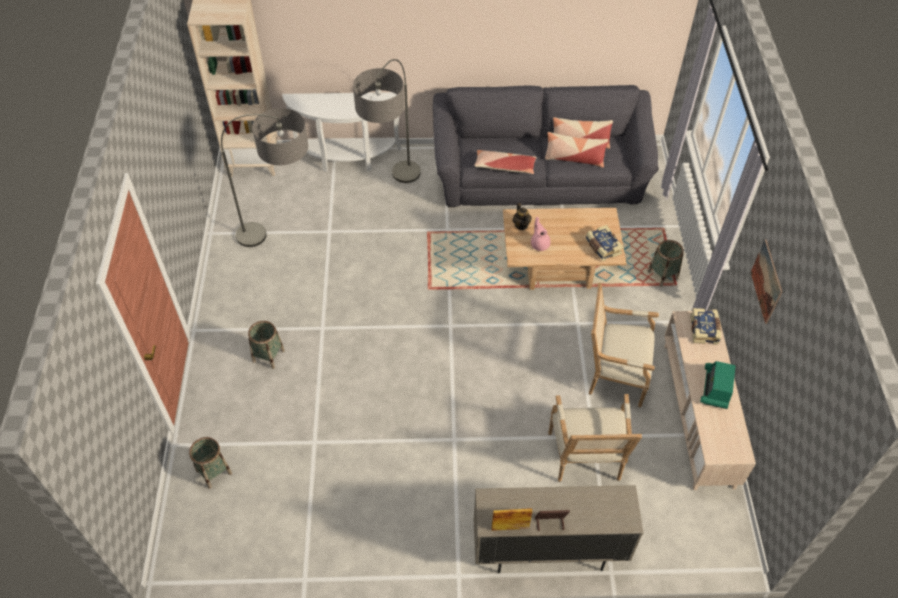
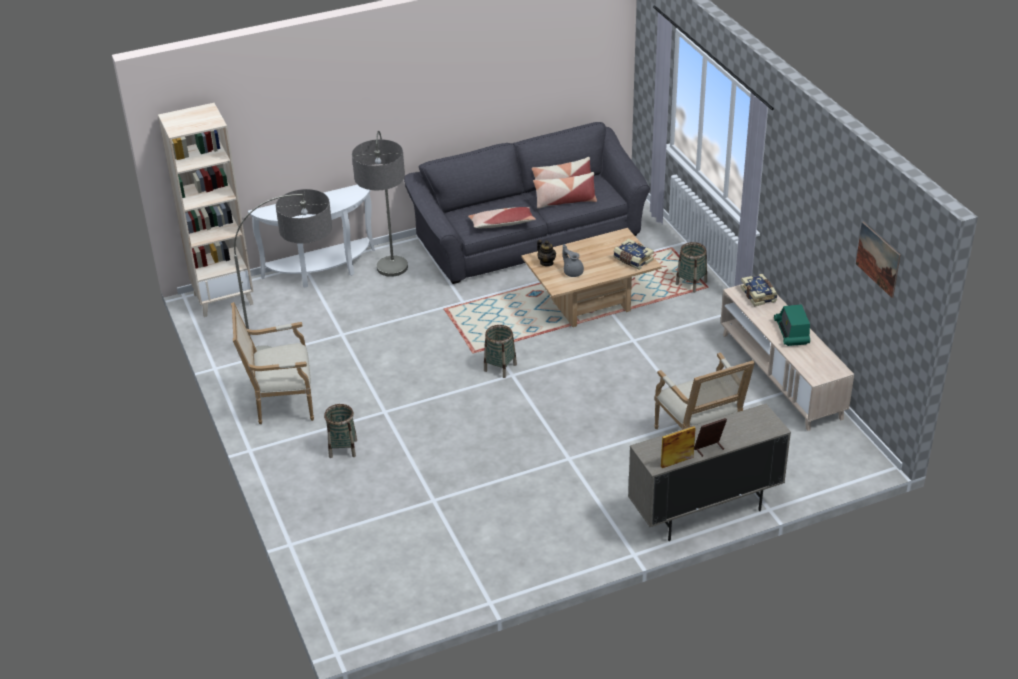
camera: 20 degrees left, 15 degrees down
basket [189,437,232,489] -> basket moved to [484,325,517,378]
pink teapot [531,217,551,251] -> grey teapot [563,244,584,277]
armchair [589,283,659,407] -> armchair moved to [231,302,314,424]
picture [750,239,782,324] -> picture moved to [856,222,900,298]

